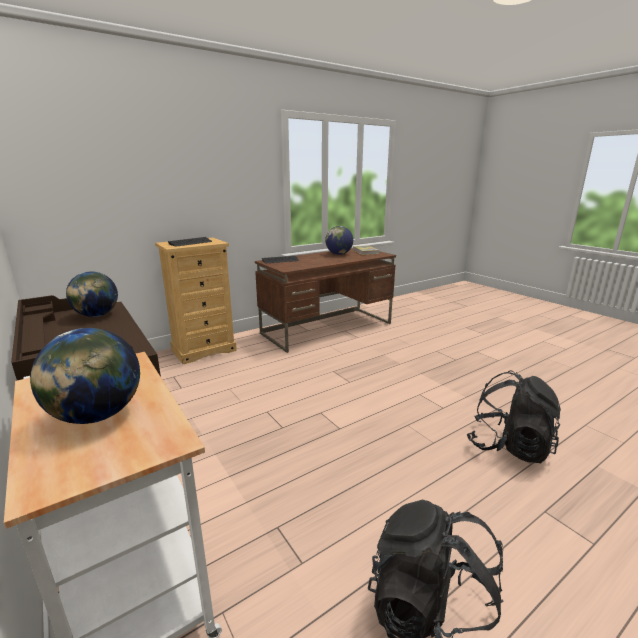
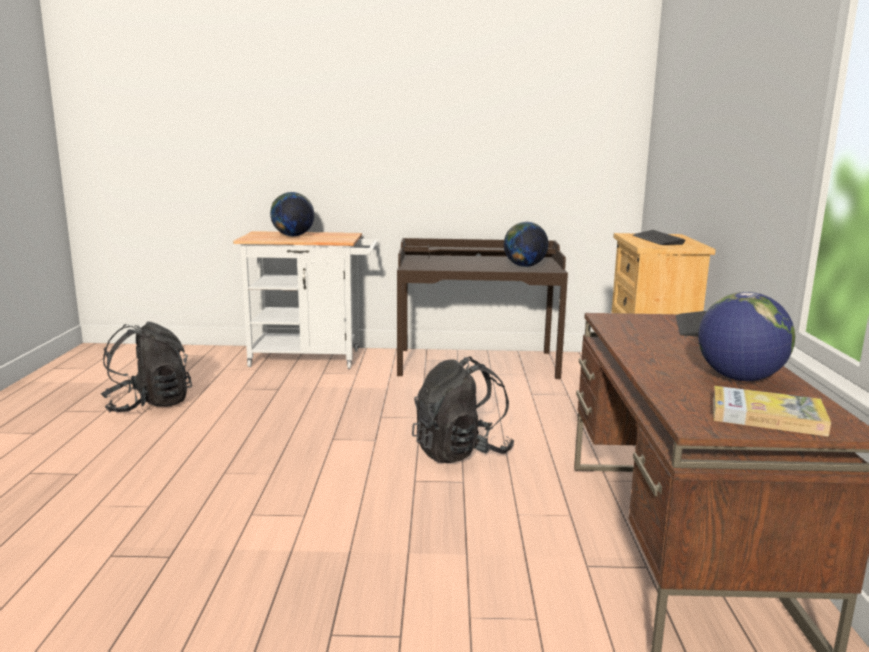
camera: 125 degrees right, 5 degrees down
black backpack [467,370,561,463] -> black backpack moved to [412,356,514,463]

